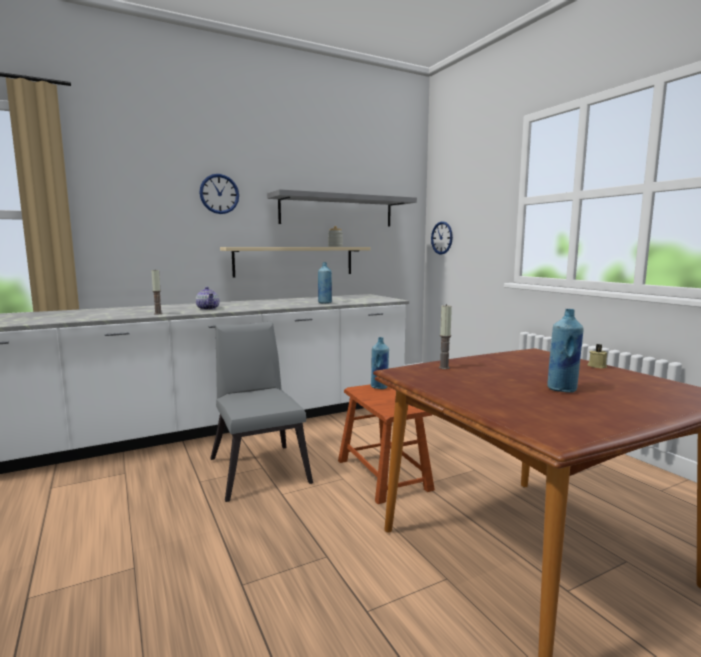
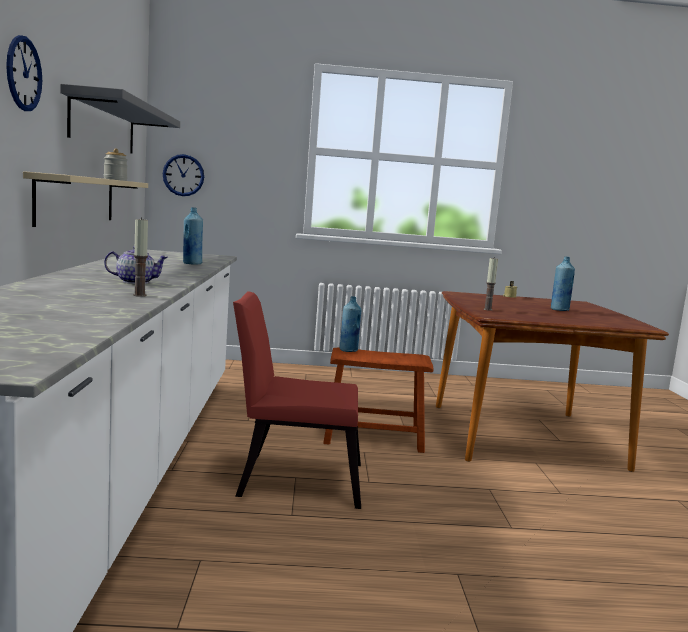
camera: 65 degrees left, 0 degrees up
grey chair [210,321,313,502] -> red chair [233,291,361,509]

